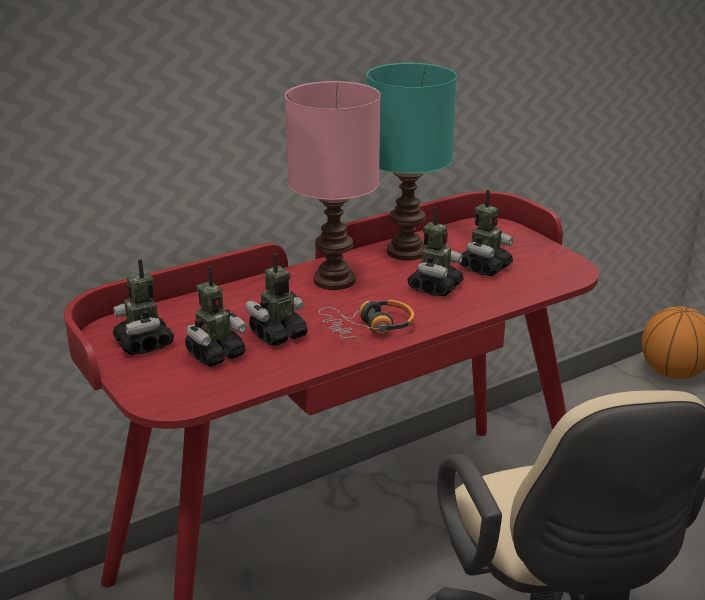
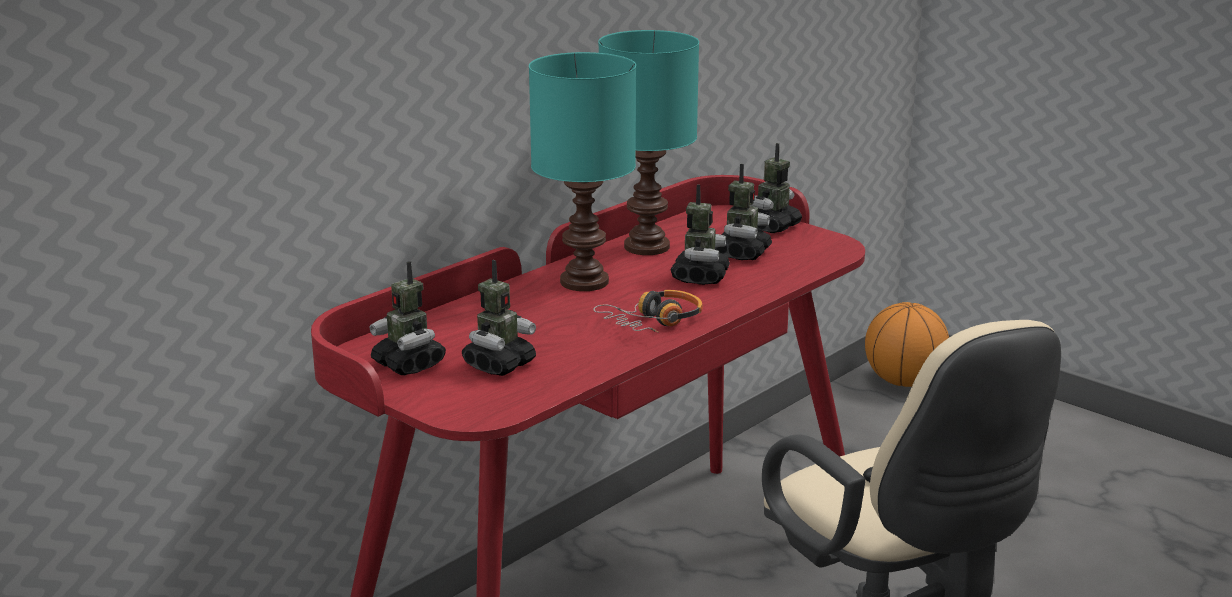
camera: 15 degrees left, 5 degrees down
toy robot [245,253,308,346] -> toy robot moved to [750,143,802,233]
pink table lamp [285,81,381,290] -> turquoise table lamp [529,52,636,291]

